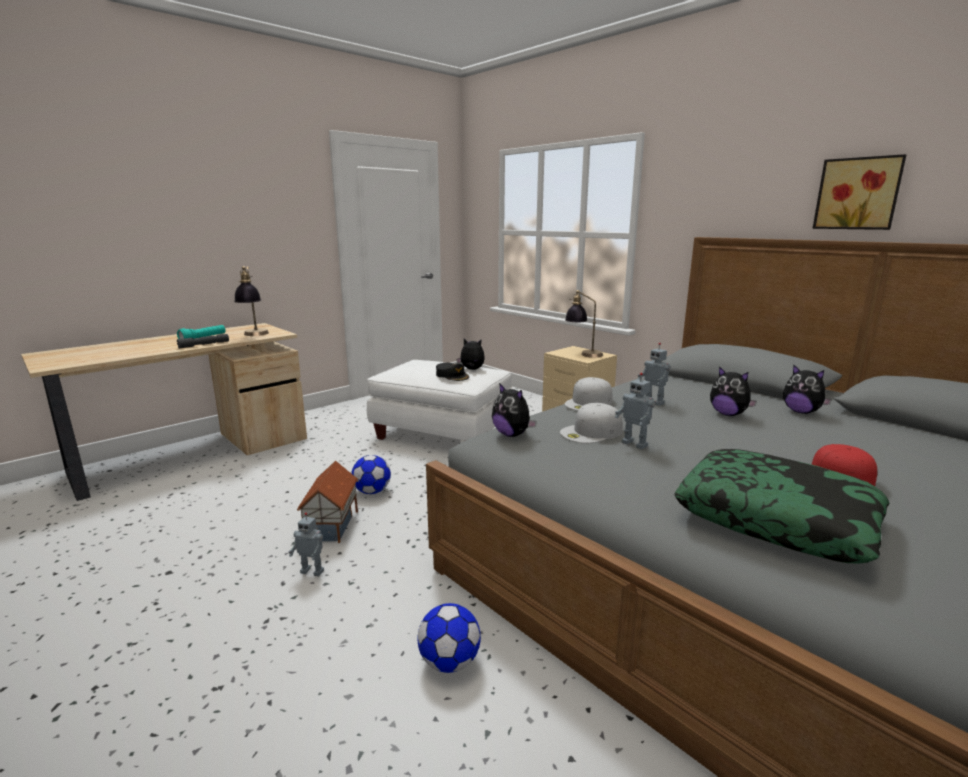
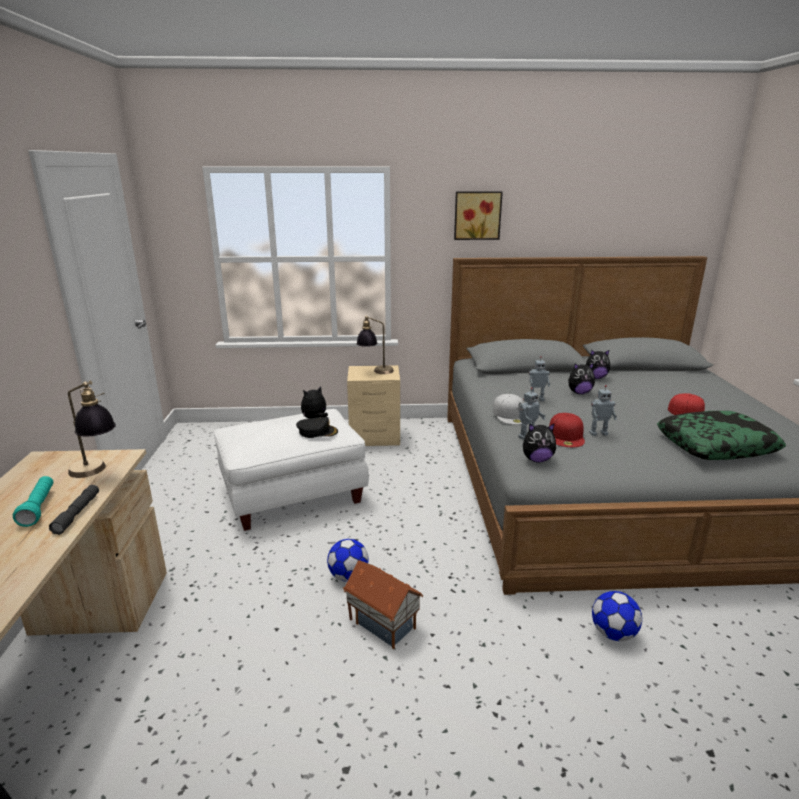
camera: 50 degrees left, 5 degrees up
toy robot [289,513,324,576] -> toy robot moved to [518,387,546,440]
white cap [560,403,623,443] -> red cap [549,413,585,447]
picture [812,154,906,230] -> picture moved to [454,191,503,240]

